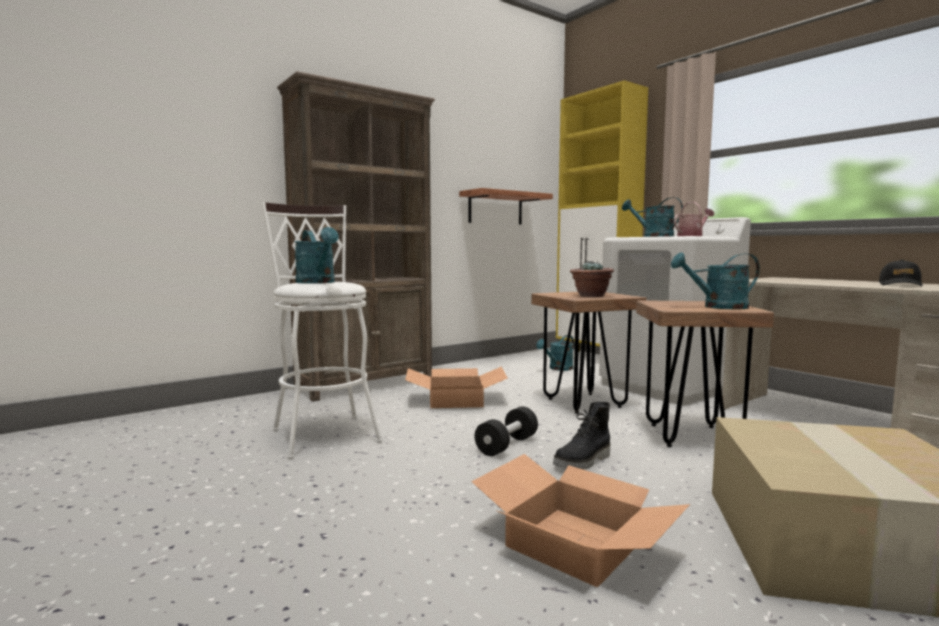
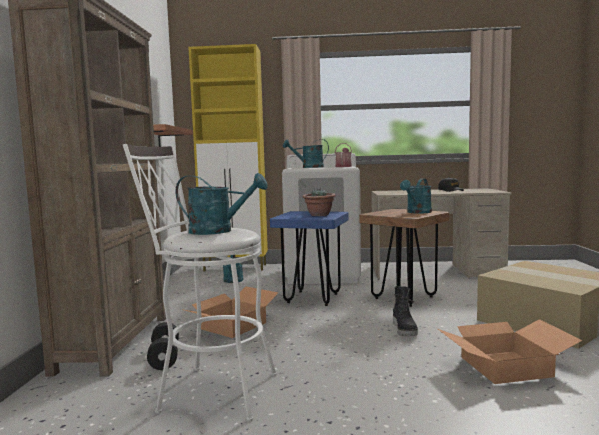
camera: 50 degrees left, 0 degrees up
black dumbbell [475,406,538,456] -> black dumbbell moved to [147,322,179,370]
brown stool [531,292,647,414] -> blue stool [270,211,349,306]

